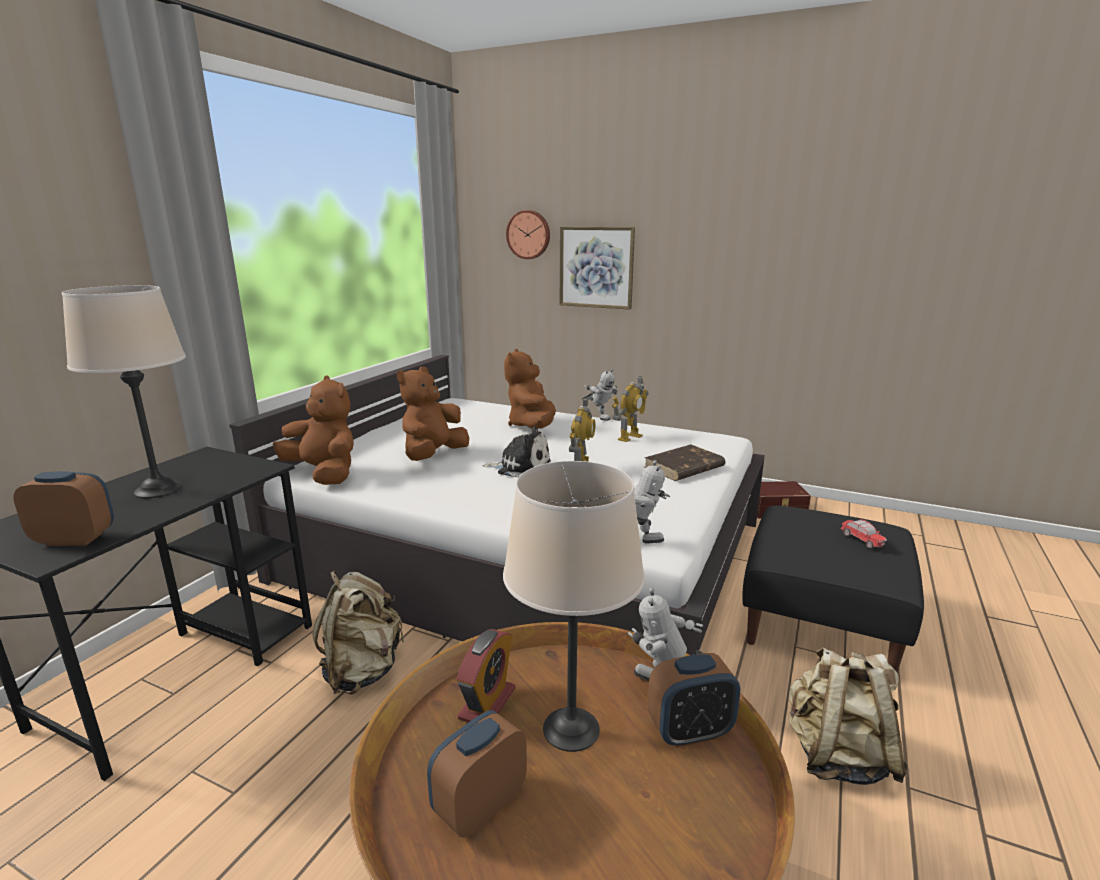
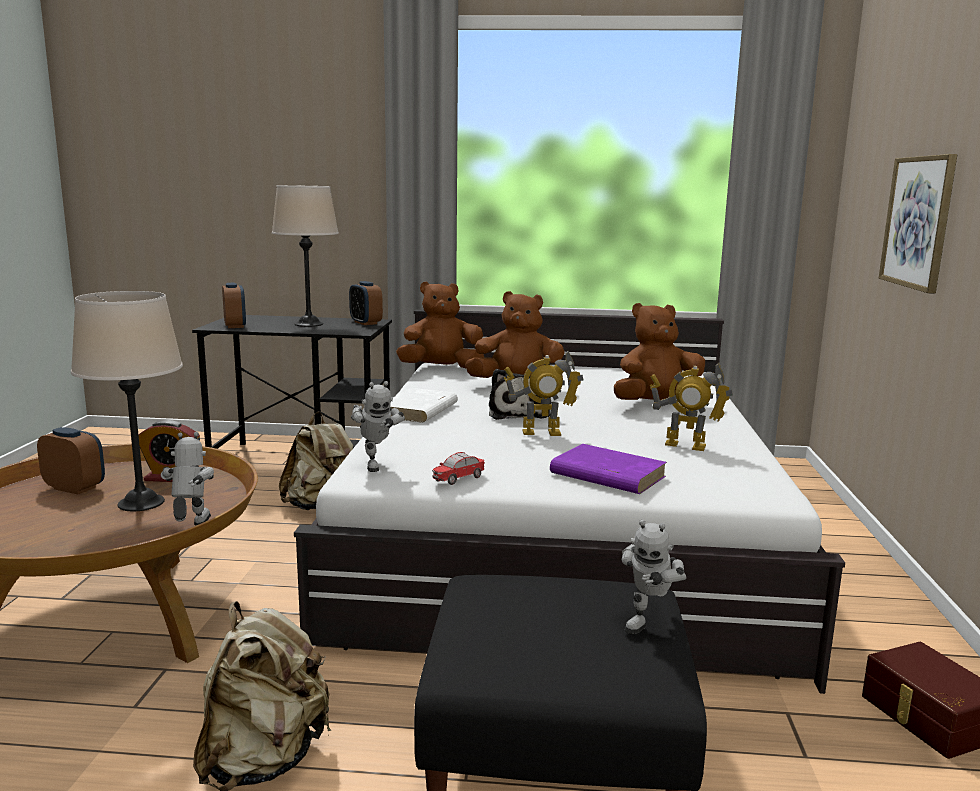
camera: 70 degrees right, 5 degrees down
brown plush toy [273,375,354,485] -> brown plush toy turned 120 degrees counterclockwise [396,281,484,368]
wall clock [506,210,550,259] -> none
toy robot [582,369,618,421] -> toy robot moved to [622,520,687,634]
brown book [644,445,725,481] -> purple book [550,444,667,494]
alarm clock [647,653,740,748] -> alarm clock moved to [349,281,383,325]
toy car [841,519,887,549] -> toy car moved to [432,452,485,485]
none -> white book [390,388,458,423]

